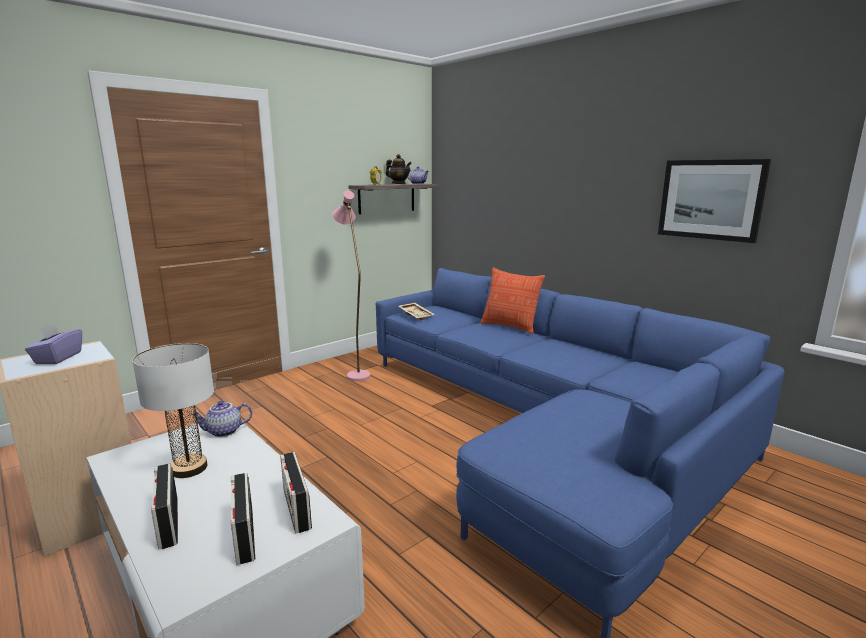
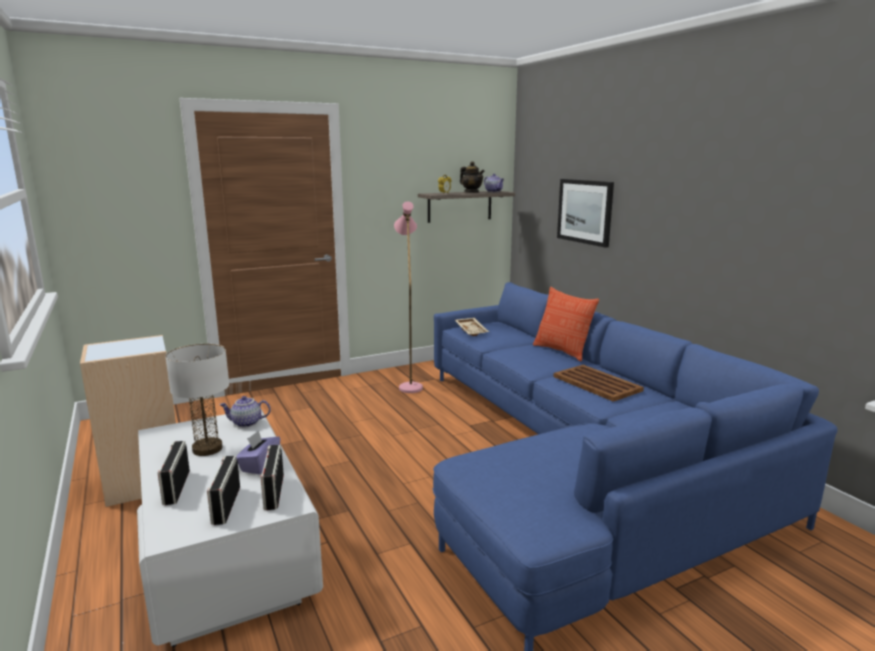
camera: 15 degrees right, 0 degrees up
purple tissue box [25,323,82,364] -> purple tissue box moved to [236,430,280,474]
picture [658,159,771,243] -> picture moved to [557,179,614,248]
none -> brown tray [553,365,644,402]

